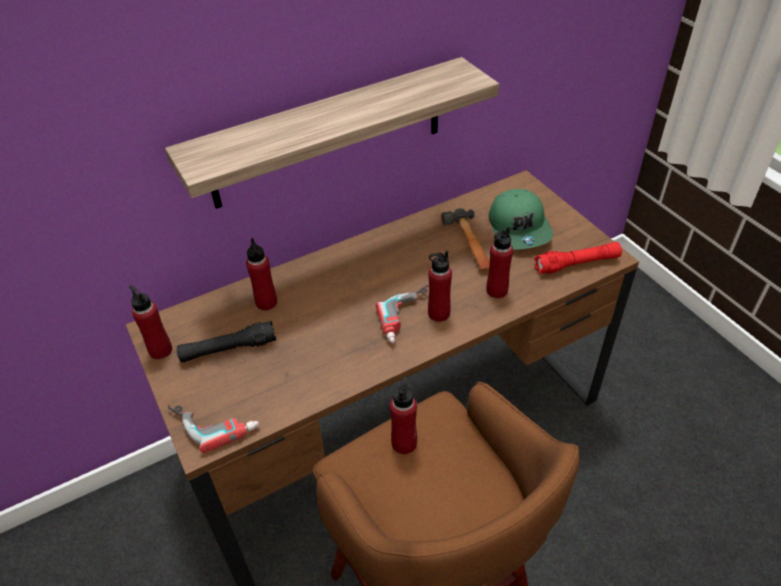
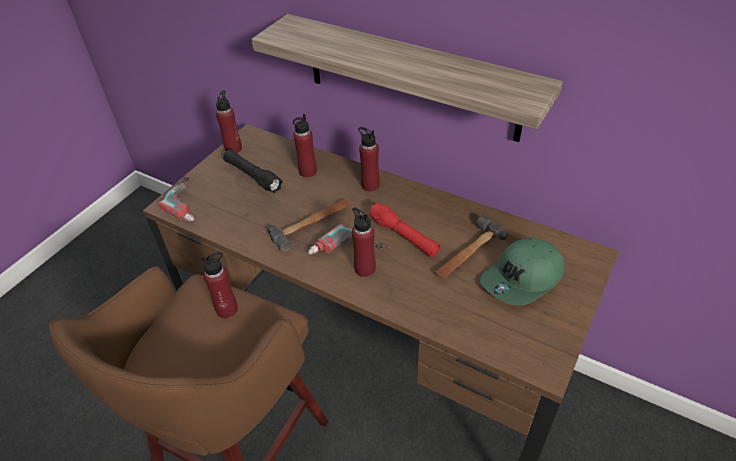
camera: 60 degrees right, 0 degrees up
red bottle [486,226,513,298] -> red bottle moved to [358,127,380,191]
red flashlight [534,242,622,274] -> red flashlight moved to [368,202,440,258]
none -> hammer [267,199,350,252]

